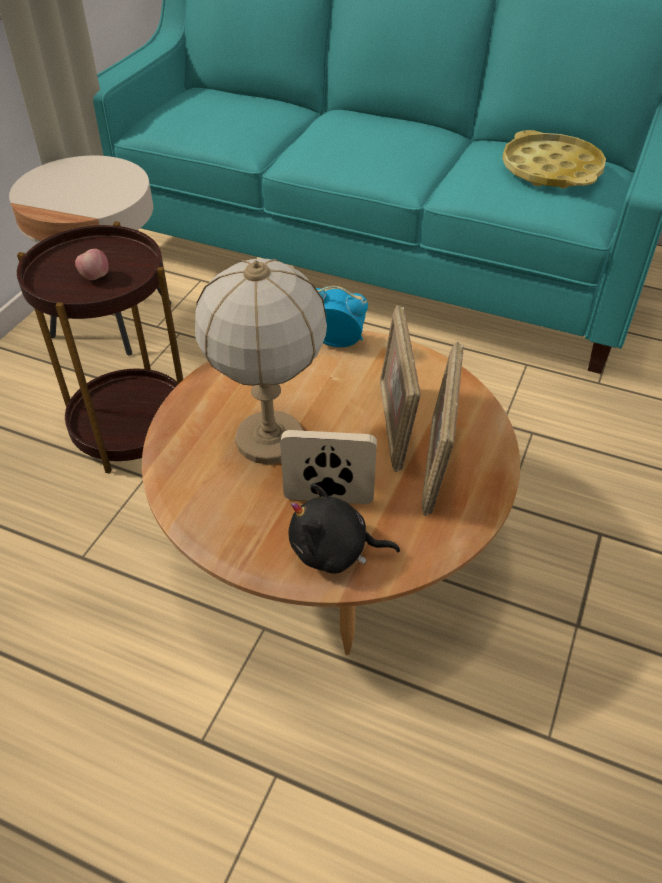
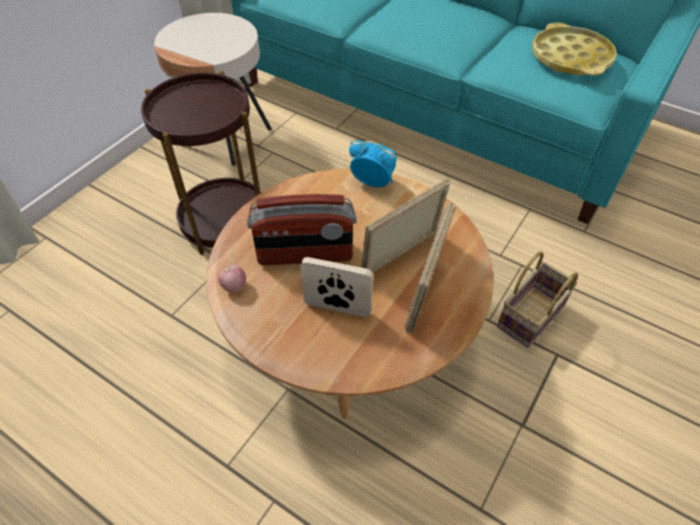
camera: 10 degrees right, 5 degrees up
apple [75,249,109,280] -> apple moved to [218,265,246,292]
table lamp [195,259,327,464] -> radio [247,194,356,265]
black plush toy [288,483,400,574] -> none
picture frame [380,305,421,472] -> picture frame turned 45 degrees clockwise [361,179,450,273]
none -> basket [497,252,578,348]

